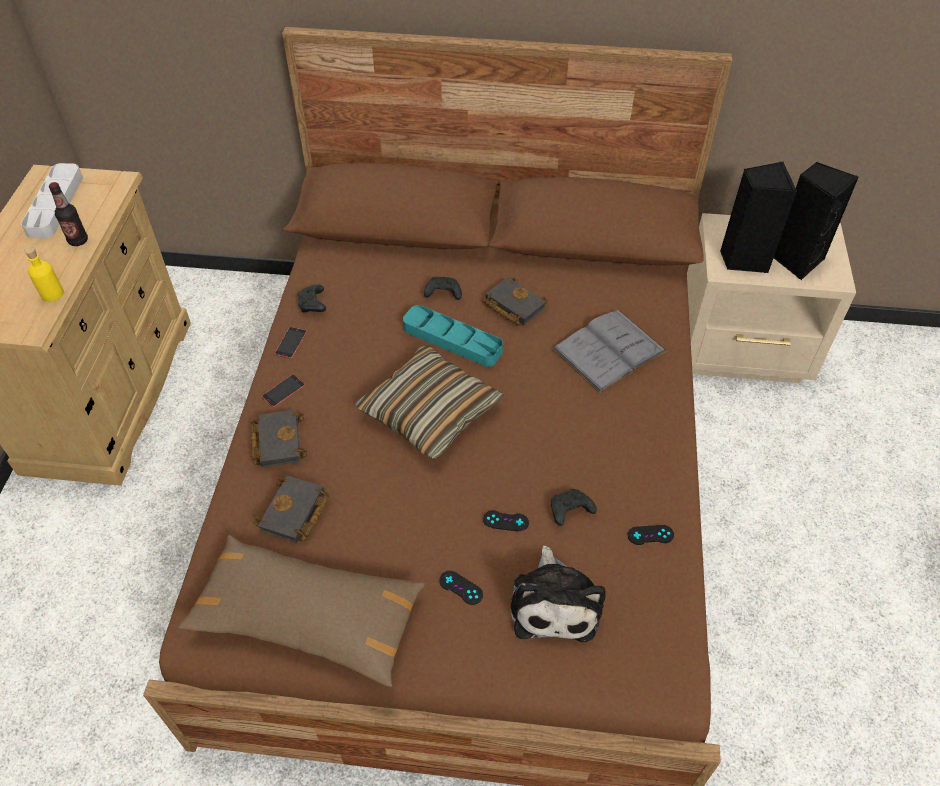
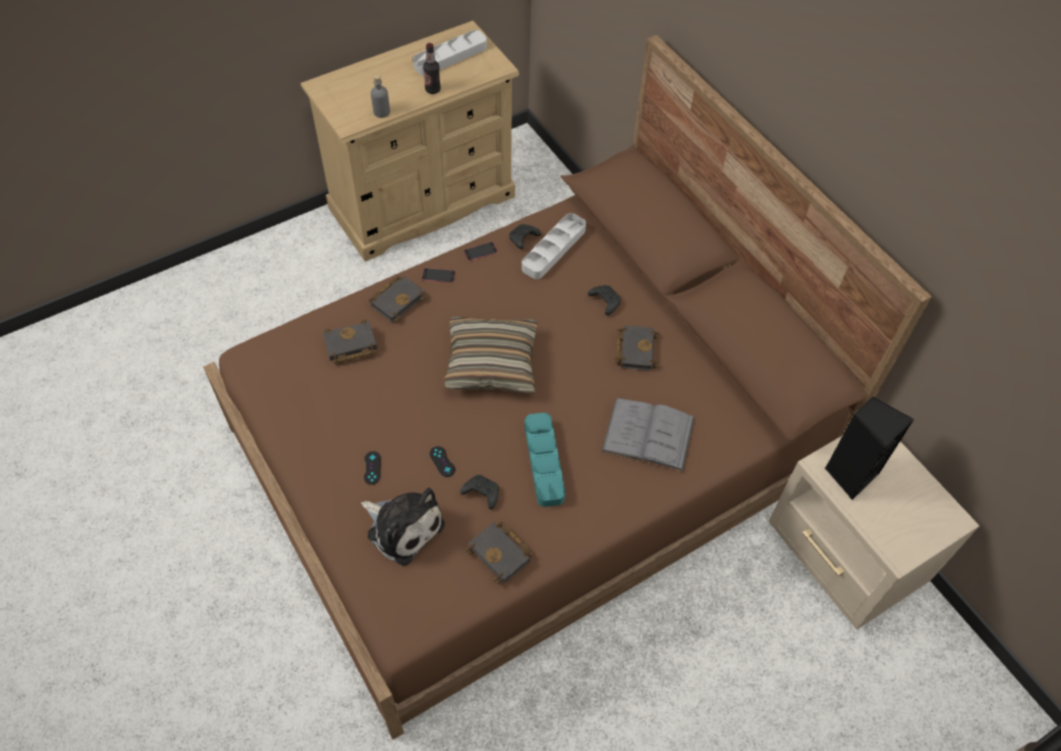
camera: 50 degrees right, 5 degrees up
yellow bottle [25,247,64,302] -> grey bottle [371,74,390,118]
brown pillow [178,535,425,687] -> none
turquoise tray [403,305,503,367] -> turquoise tray moved to [525,413,565,507]
plush toy [511,546,606,642] -> plush toy turned 105 degrees counterclockwise [361,488,445,566]
black game controller [628,525,674,545] -> black book [466,521,533,584]
black speaker [774,162,859,280] -> none
none -> grey tray [522,213,586,279]

